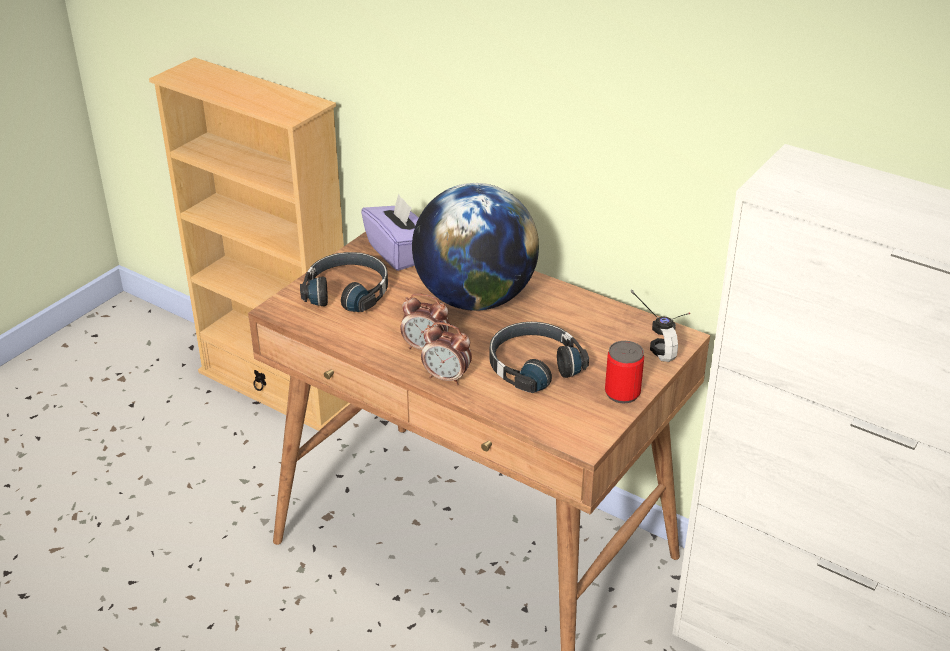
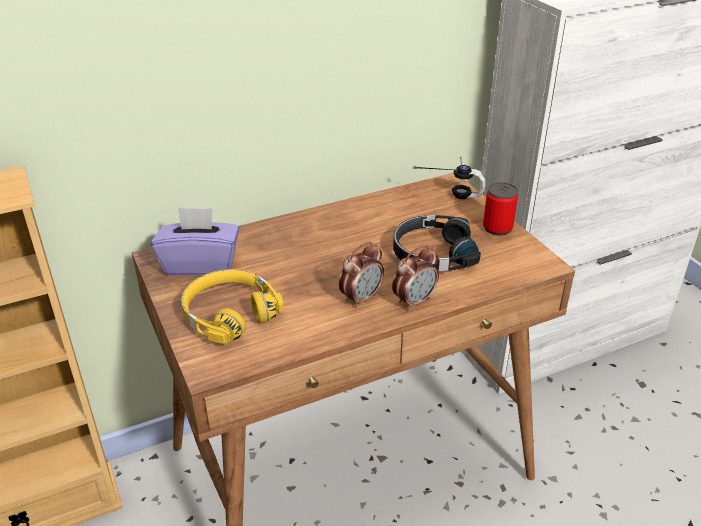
camera: 60 degrees left, 0 degrees up
black headphones [300,252,388,312] -> yellow headphones [181,269,284,344]
globe [412,183,539,311] -> none

